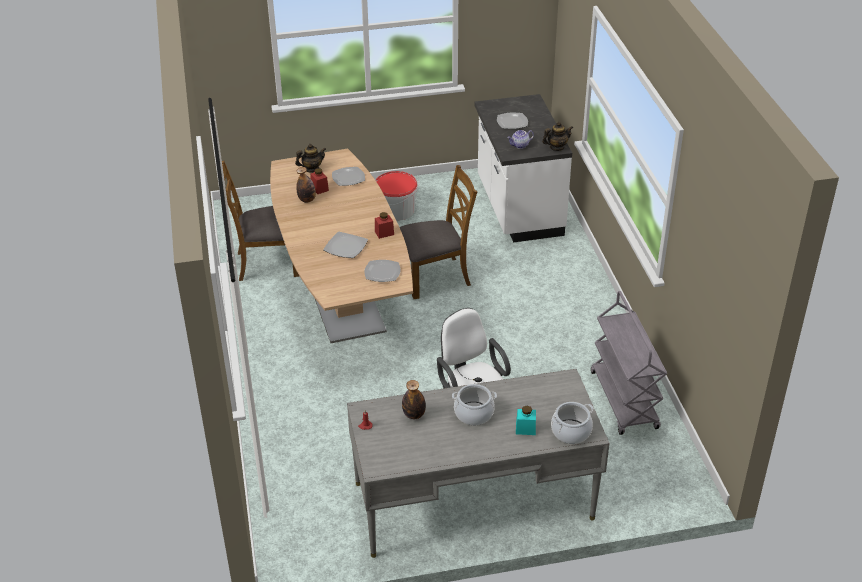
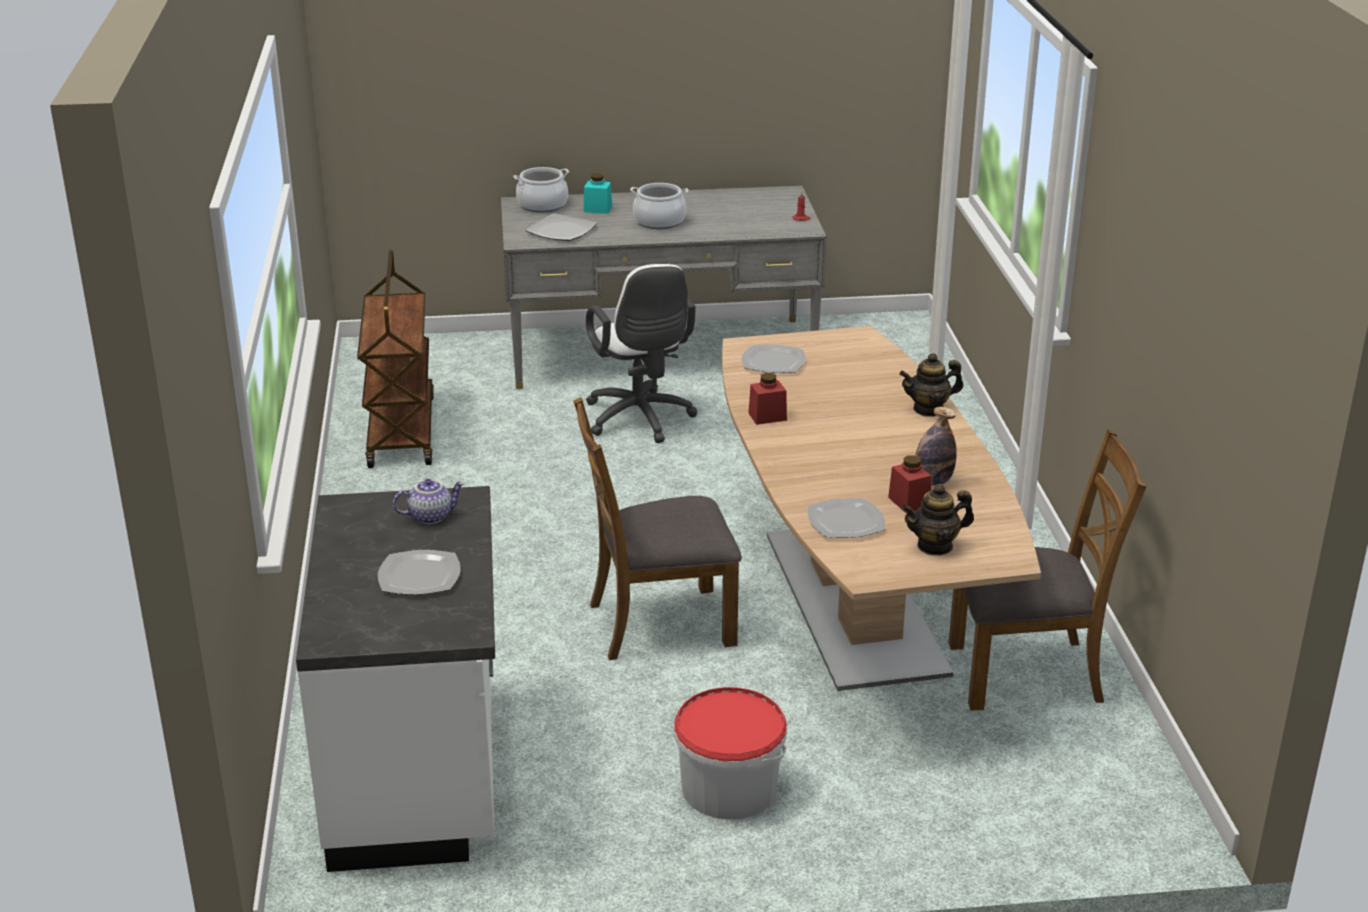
camera: 175 degrees left, 10 degrees down
plate [323,232,368,258] -> plate moved to [525,213,597,241]
bottle [402,380,426,419] -> none
teapot [542,122,573,151] -> teapot moved to [899,353,963,417]
grey cart [591,291,667,435] -> brown cart [357,250,434,468]

